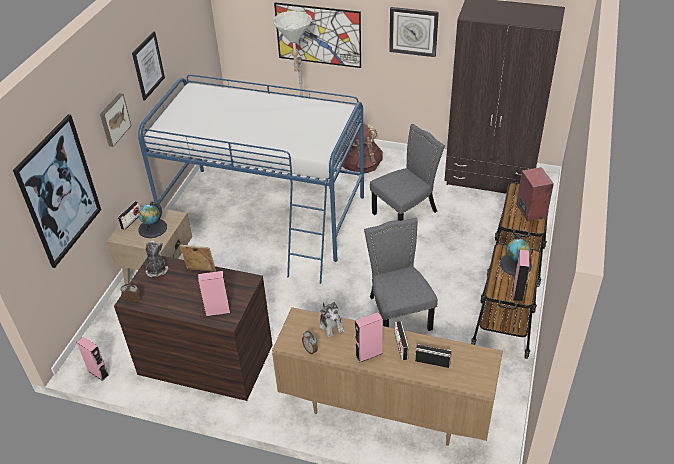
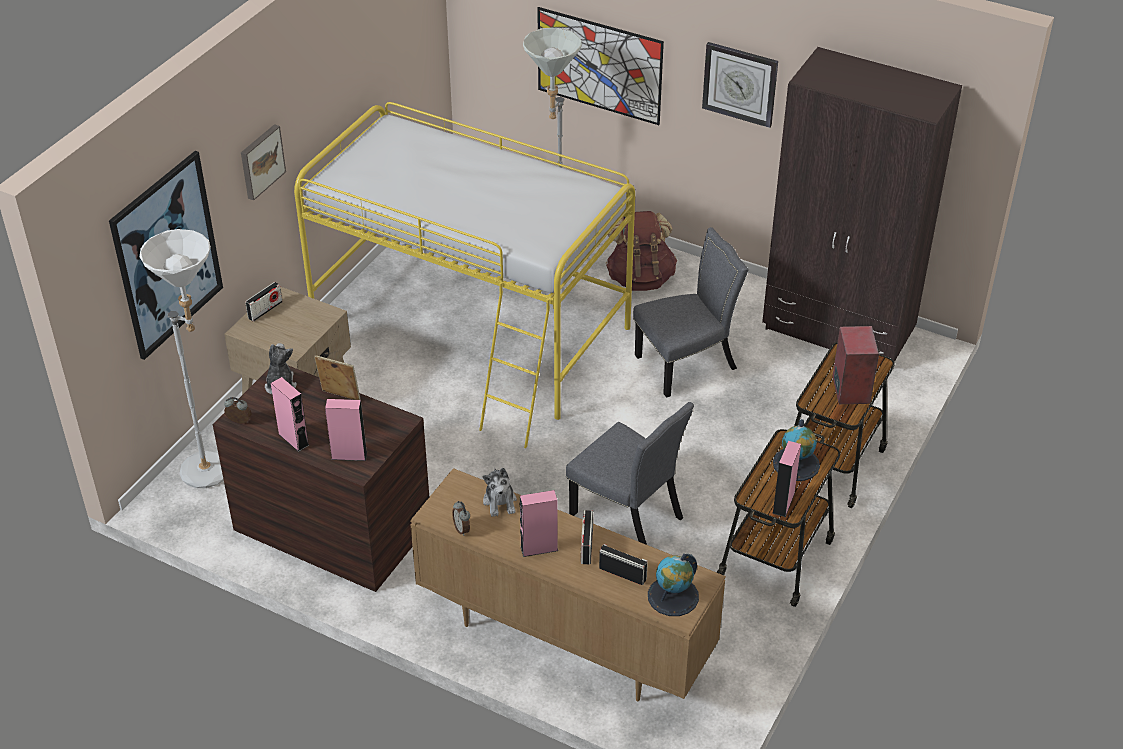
camera: 10 degrees right, 0 degrees up
pink speaker [76,337,109,381] -> pink speaker moved to [271,377,309,452]
picture [132,31,165,100] -> none
blue bed [138,75,364,284] -> yellow bed [294,102,635,448]
globe [138,202,167,238] -> globe moved to [648,554,699,616]
grey chair [364,217,438,331] -> grey chair turned 135 degrees clockwise [566,402,694,545]
none -> white floor lamp [140,229,224,488]

